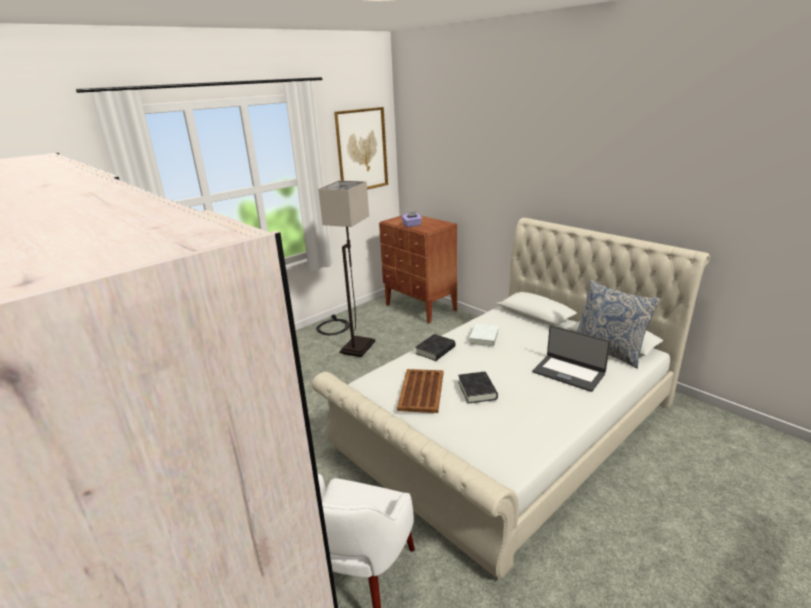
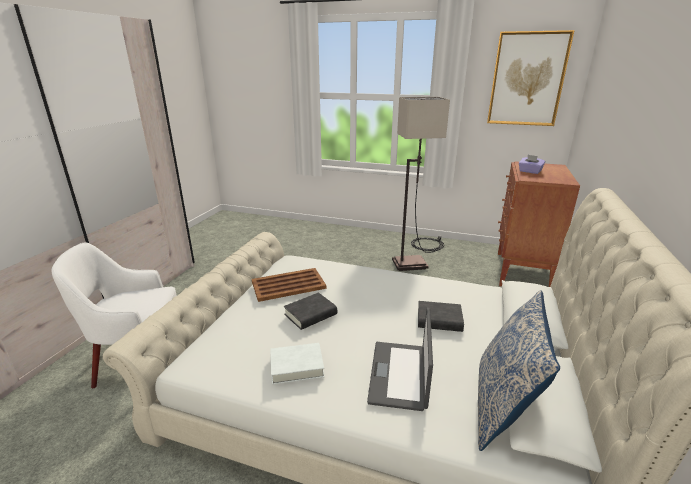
camera: 60 degrees right, 0 degrees up
black book [415,334,455,361] -> black book moved to [418,301,464,332]
white book [468,324,499,347] -> white book moved to [270,343,325,385]

